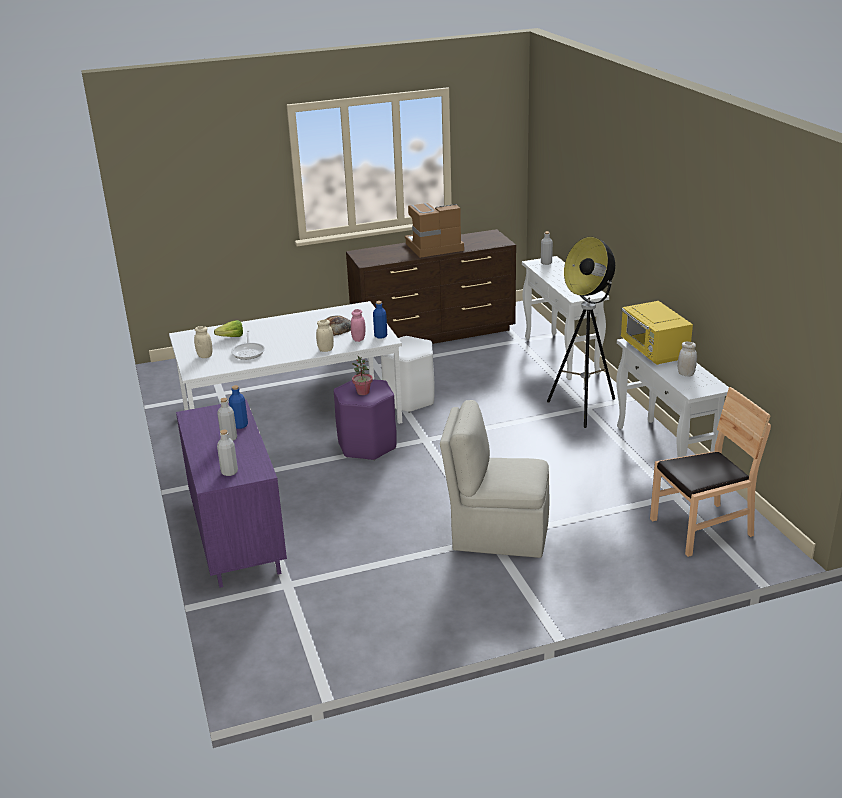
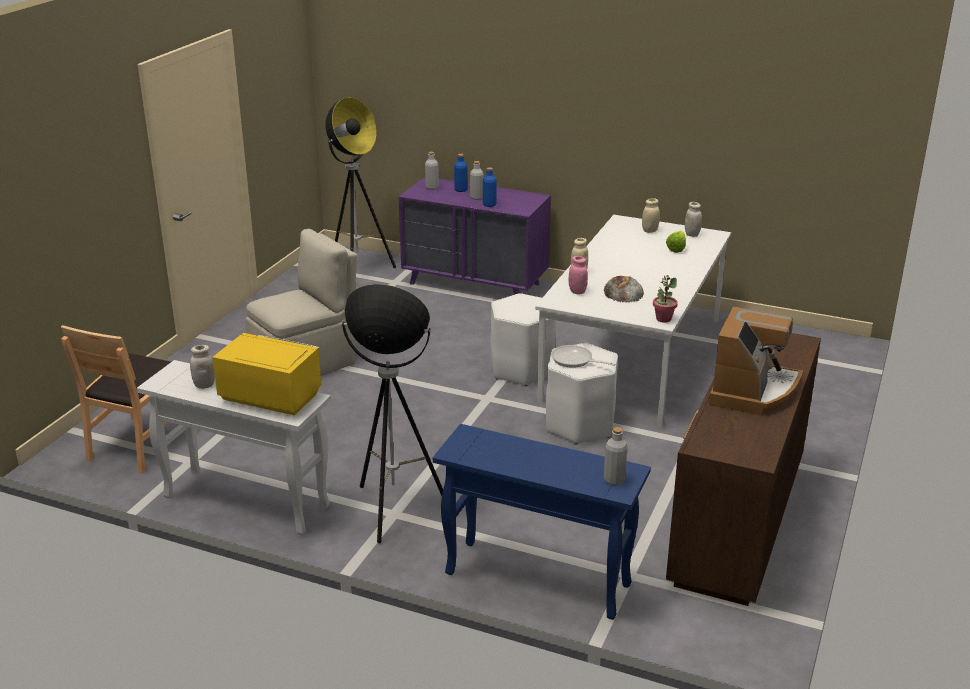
camera: 130 degrees right, 0 degrees up
frying pan [231,330,265,360] -> frying pan moved to [551,345,616,368]
purple stool [334,379,397,461] -> white stool [490,293,556,386]
potted plant [352,356,373,395] -> potted plant moved to [653,275,678,323]
blue bottle [373,301,387,339] -> blue bottle moved to [454,154,468,192]
white console table [522,256,609,380] -> blue console table [433,424,651,620]
none -> floor lamp [326,97,396,268]
none -> white jar [685,202,702,237]

